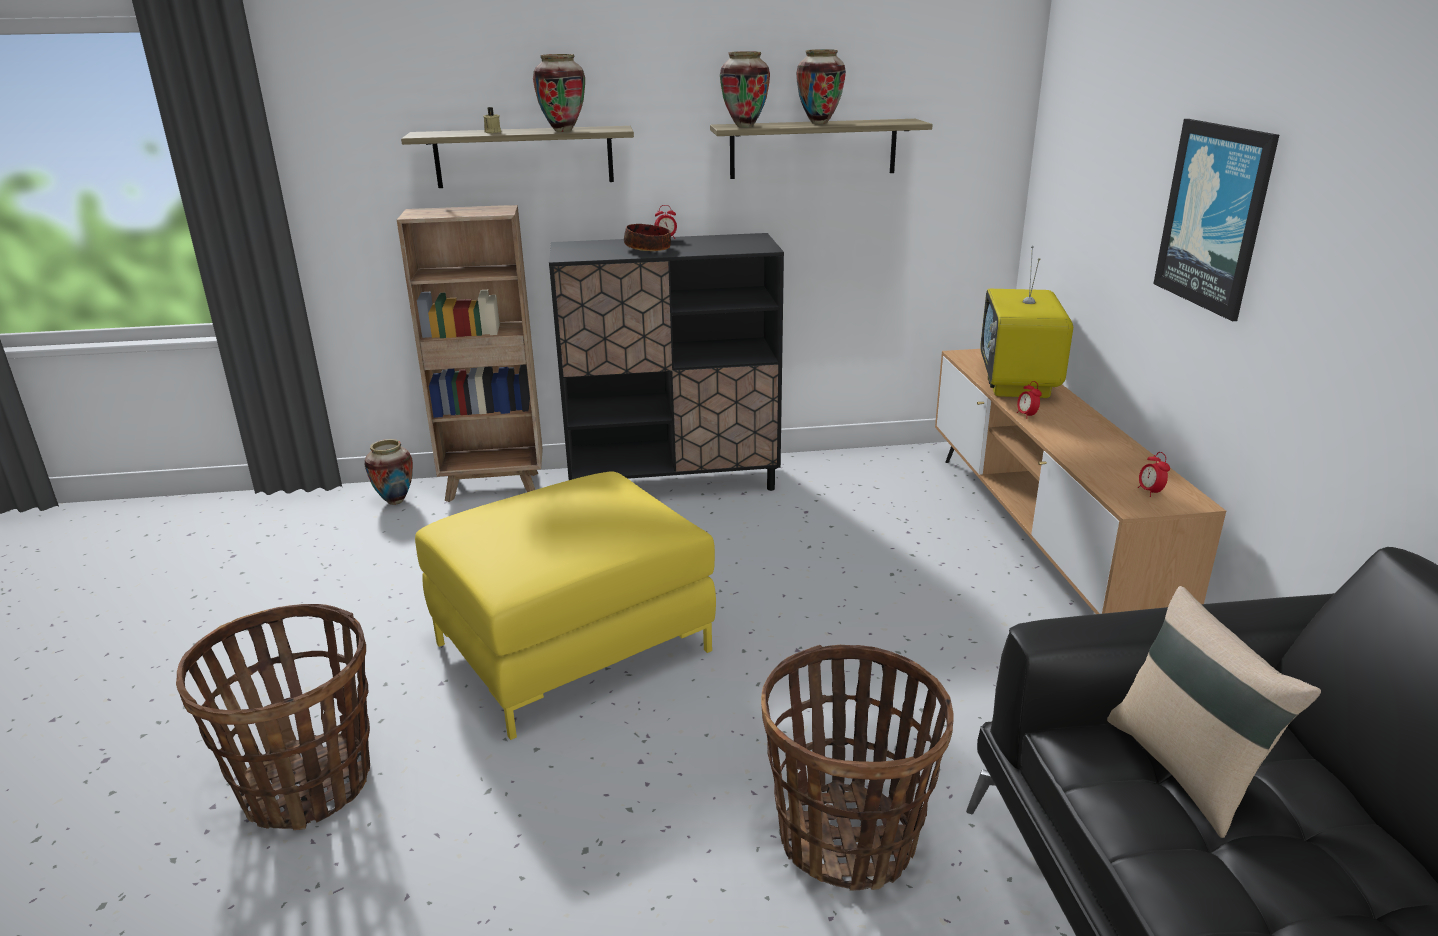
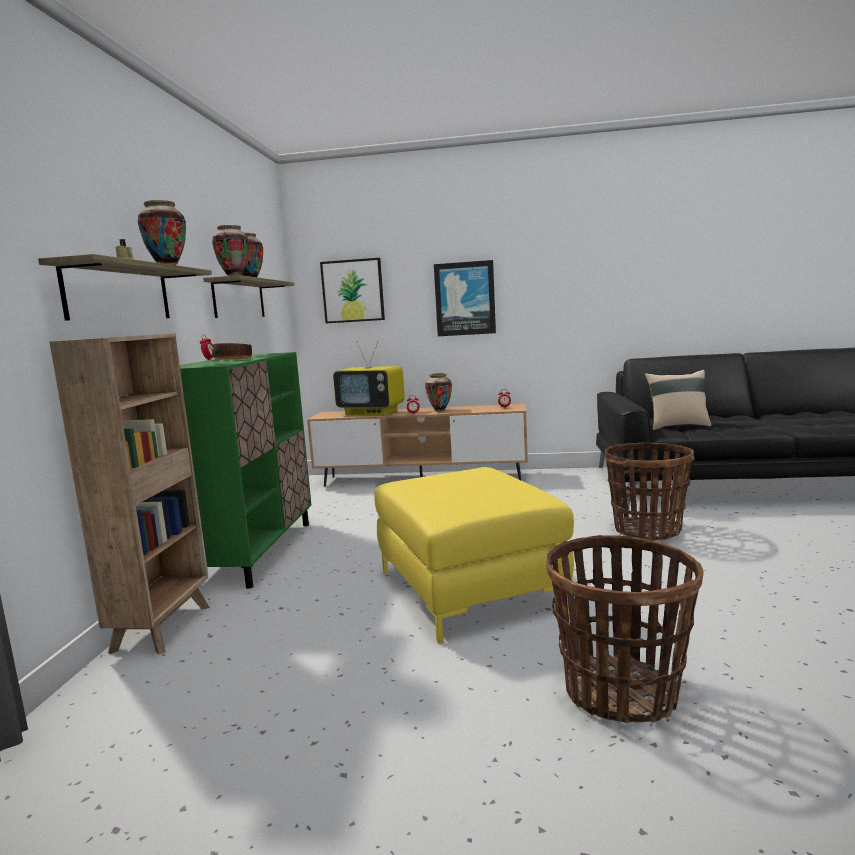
camera: 75 degrees left, 15 degrees down
vase [365,439,413,505] -> vase moved to [425,373,452,411]
black cabinet [549,233,784,491] -> green cabinet [180,352,311,589]
none -> picture [320,258,385,323]

